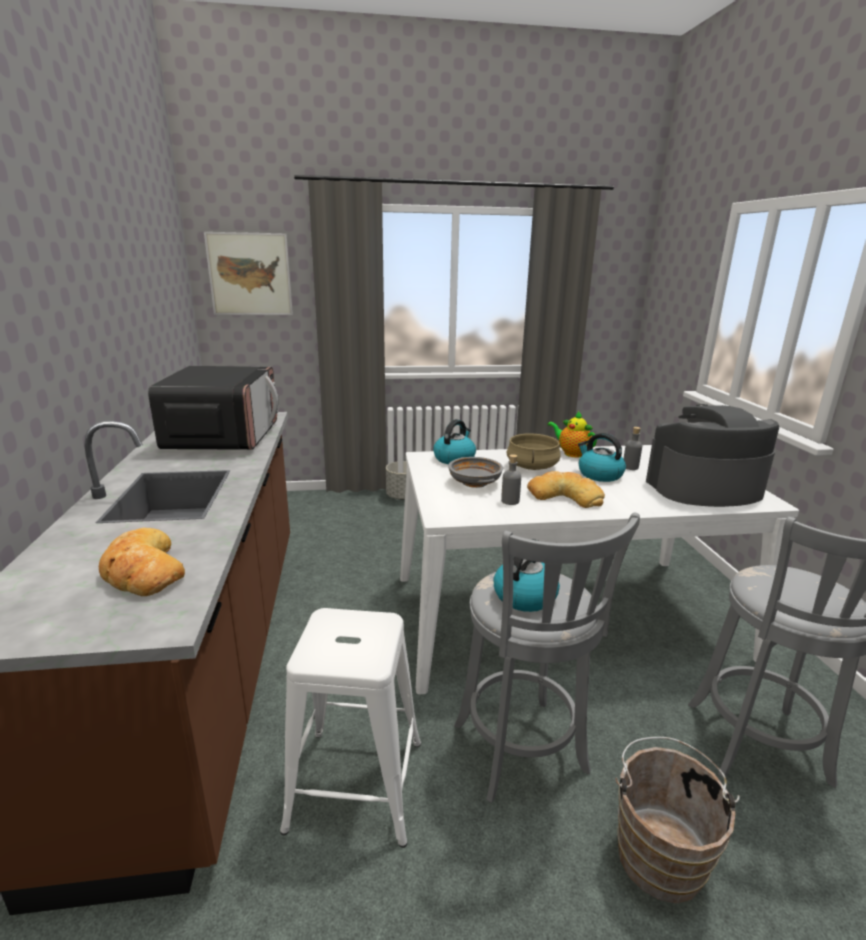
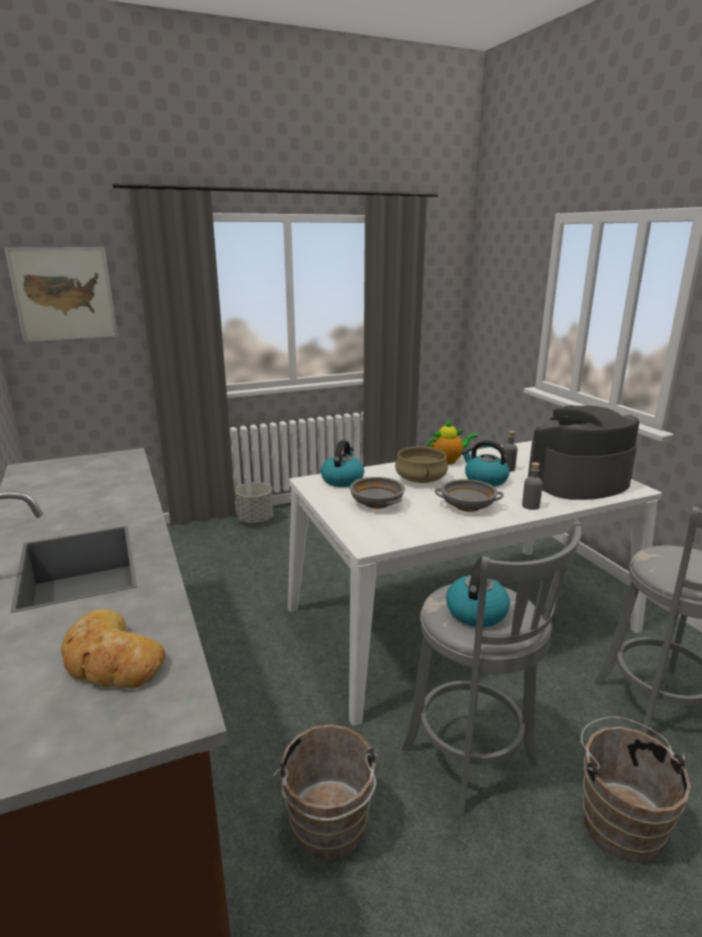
camera: 15 degrees left, 0 degrees up
microwave [148,366,279,450] -> none
white stool [280,608,421,848] -> brown bucket [273,724,380,860]
grey bottle [501,454,521,505] -> grey bottle moved to [522,462,543,510]
bread [527,471,605,508] -> grey bowl [435,479,504,512]
teapot [547,411,597,458] -> teapot turned 135 degrees clockwise [427,420,478,465]

